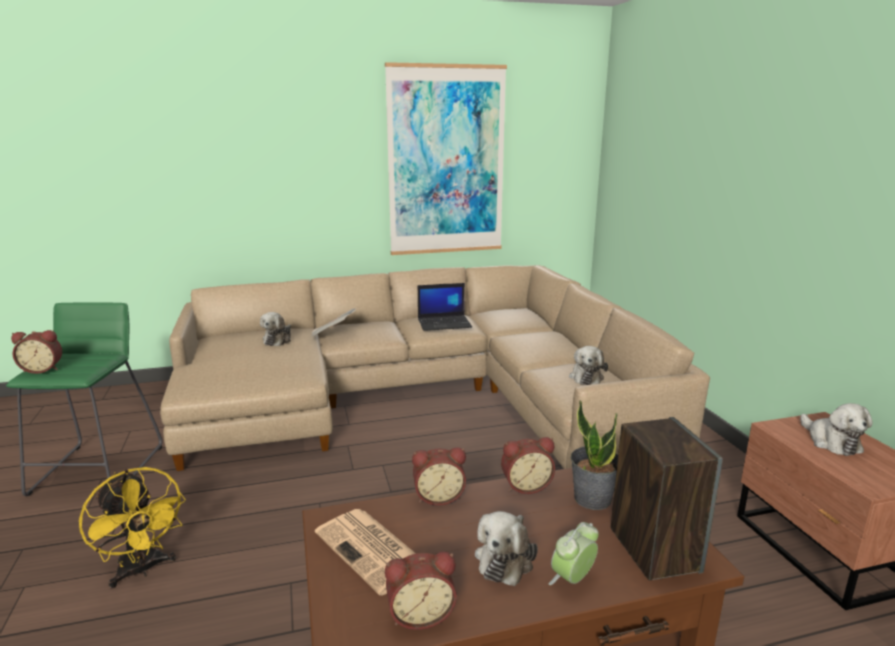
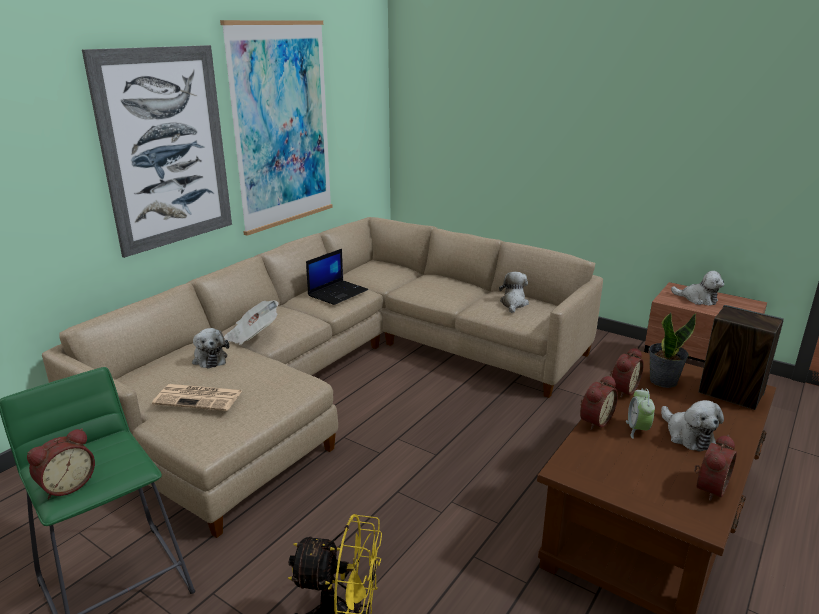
camera: 40 degrees left, 5 degrees up
newspaper [315,509,416,596] -> newspaper moved to [152,384,242,411]
alarm clock [549,522,599,585] -> alarm clock moved to [626,388,655,439]
plush toy [569,346,608,385] -> plush toy turned 135 degrees counterclockwise [499,272,529,313]
none -> picture [82,45,232,258]

